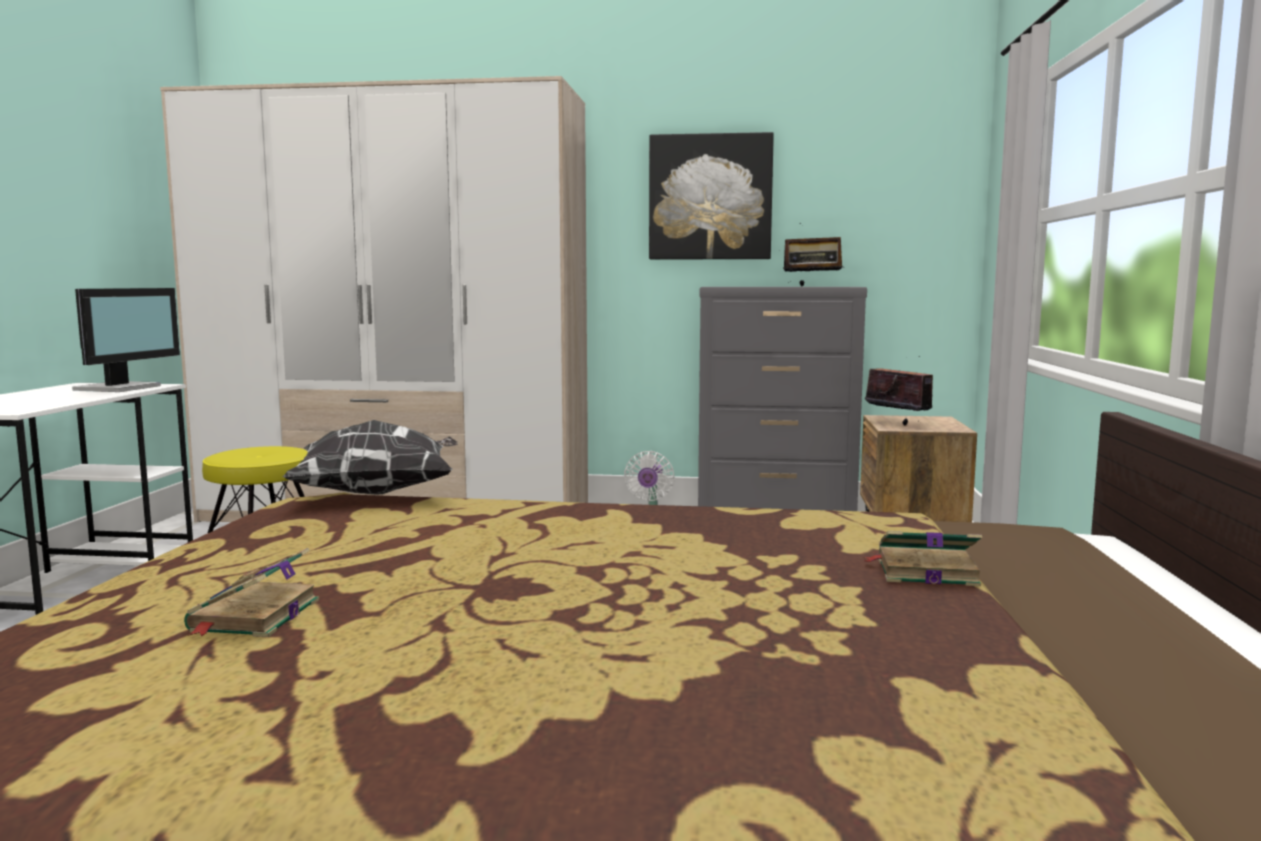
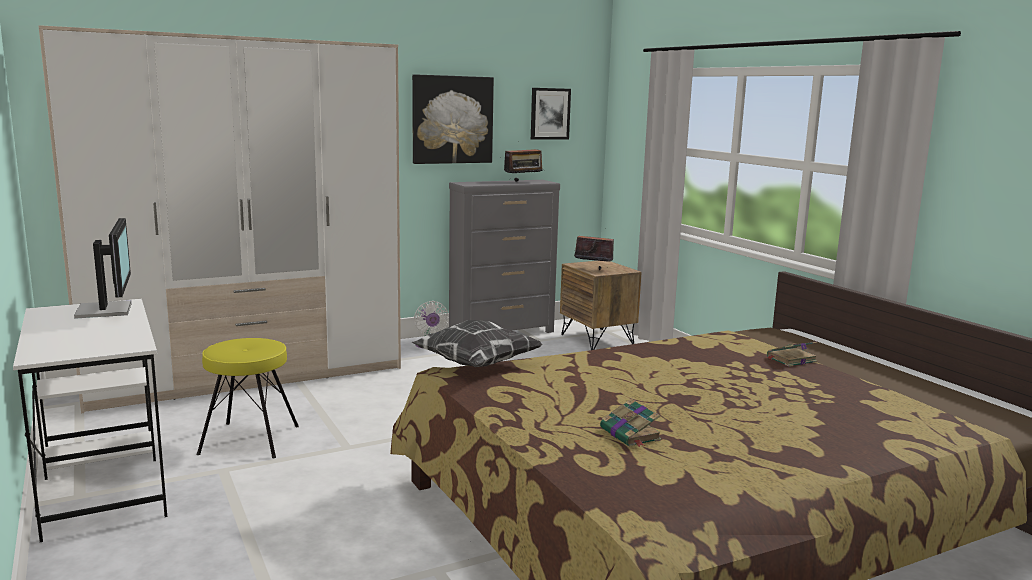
camera: 35 degrees left, 5 degrees up
none -> picture [531,88,571,140]

